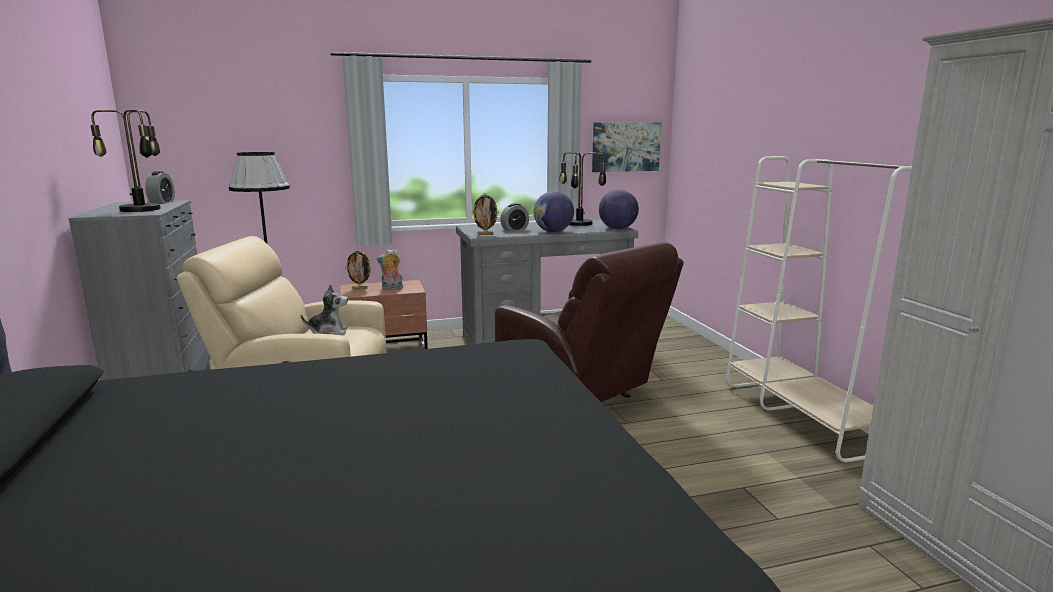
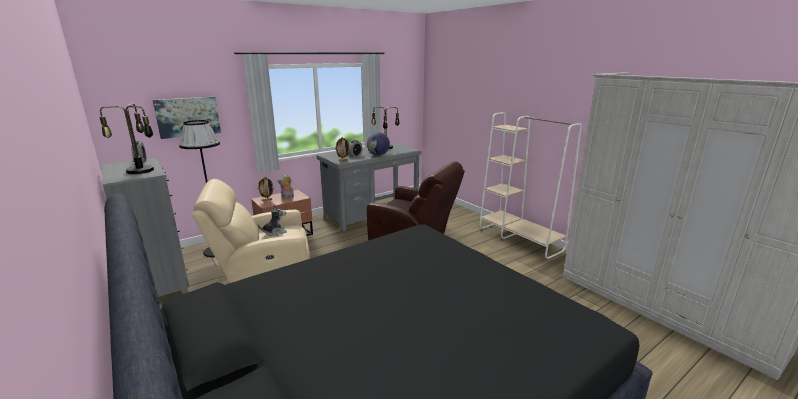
camera: 20 degrees left, 5 degrees up
picture [592,123,661,172] -> picture moved to [152,97,221,139]
globe [599,189,639,229] -> none

